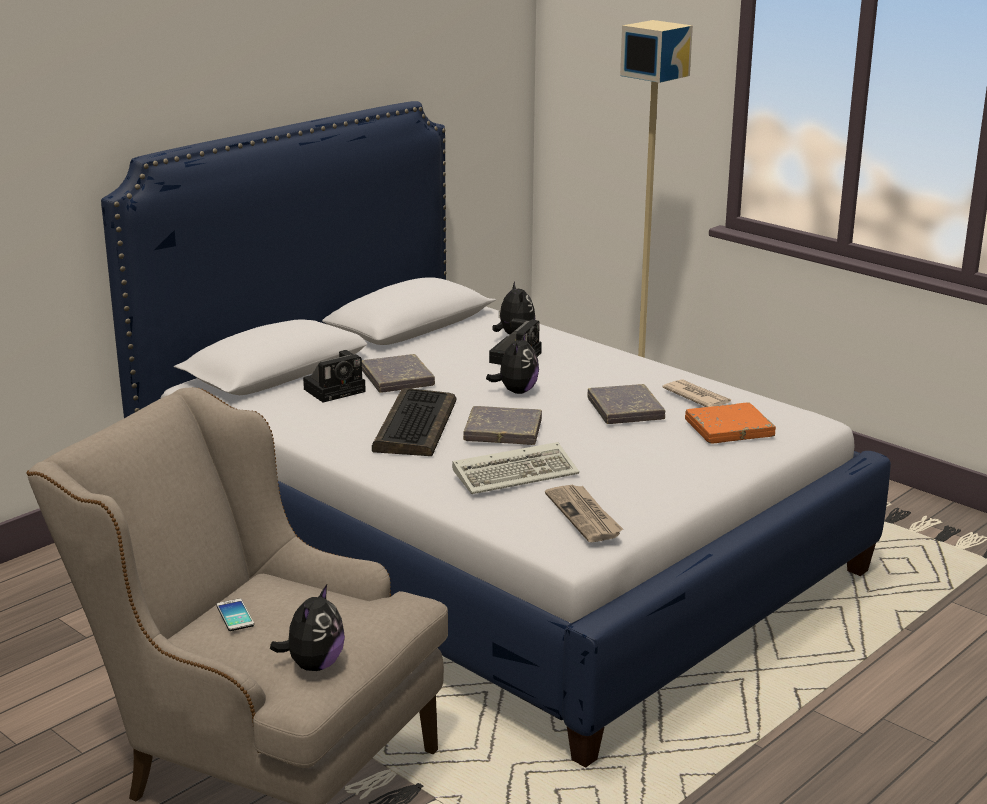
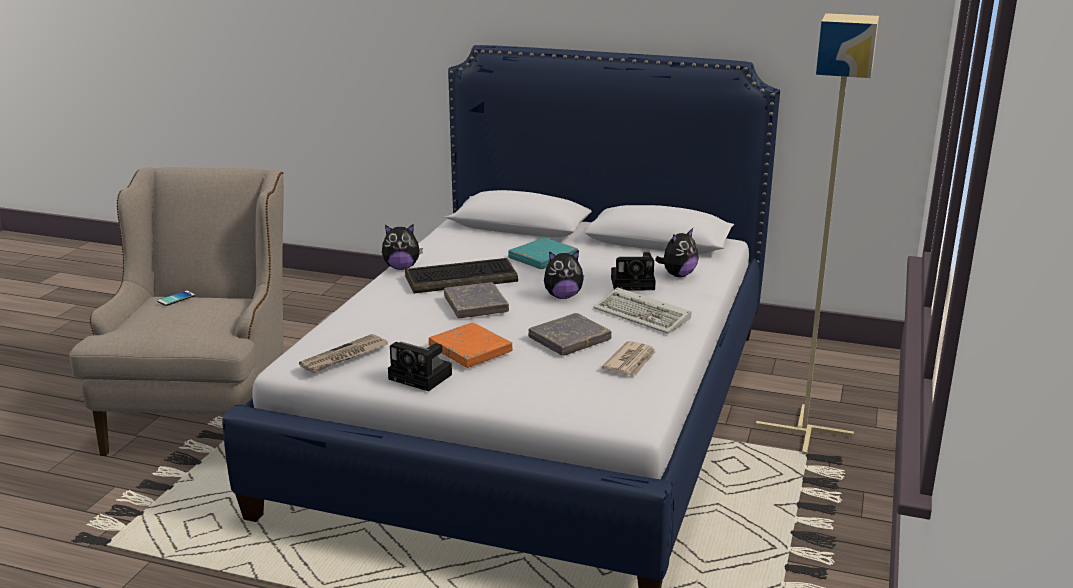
camera: 65 degrees right, 0 degrees up
plush toy [270,584,345,671] -> plush toy moved to [382,224,423,270]
camera [303,350,366,402] -> camera moved to [388,342,452,391]
grey book [362,354,435,393] -> turquoise book [508,237,578,269]
keyboard [452,442,579,494] -> keyboard moved to [593,287,692,334]
orange book [685,402,776,444] -> orange book moved to [429,323,513,368]

